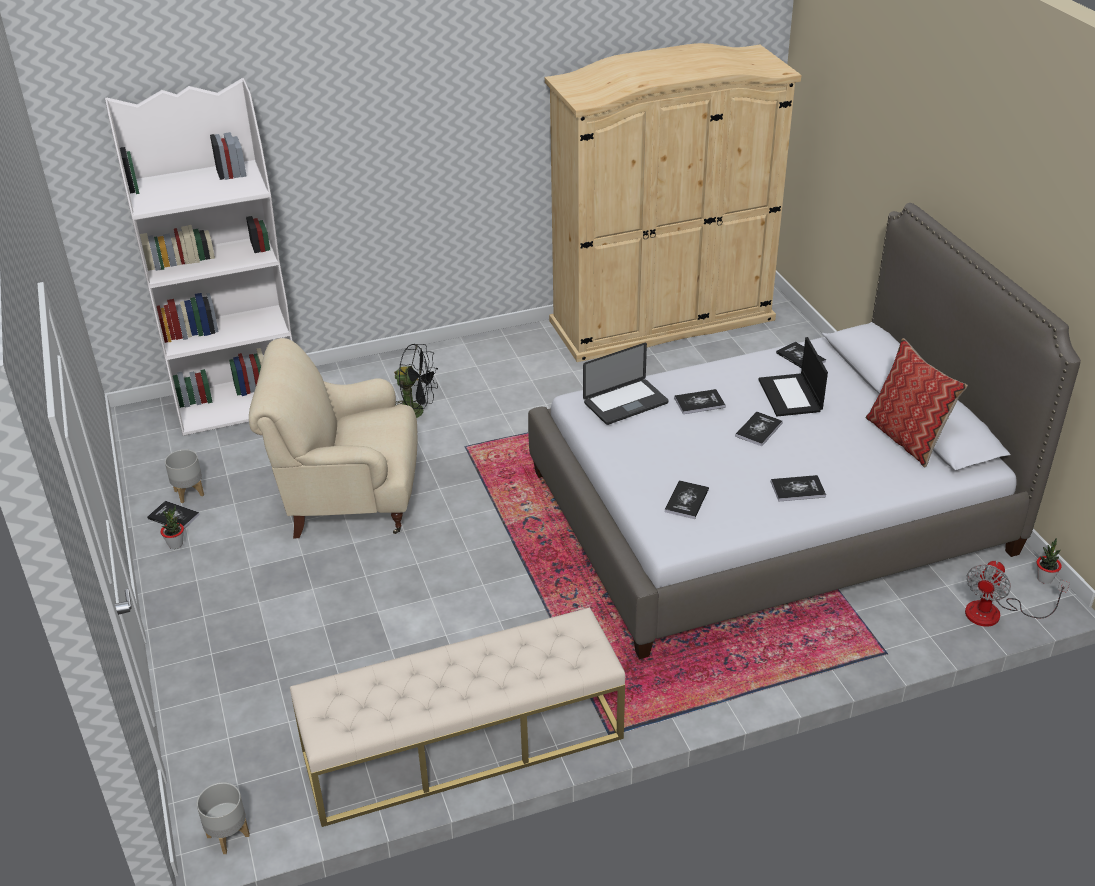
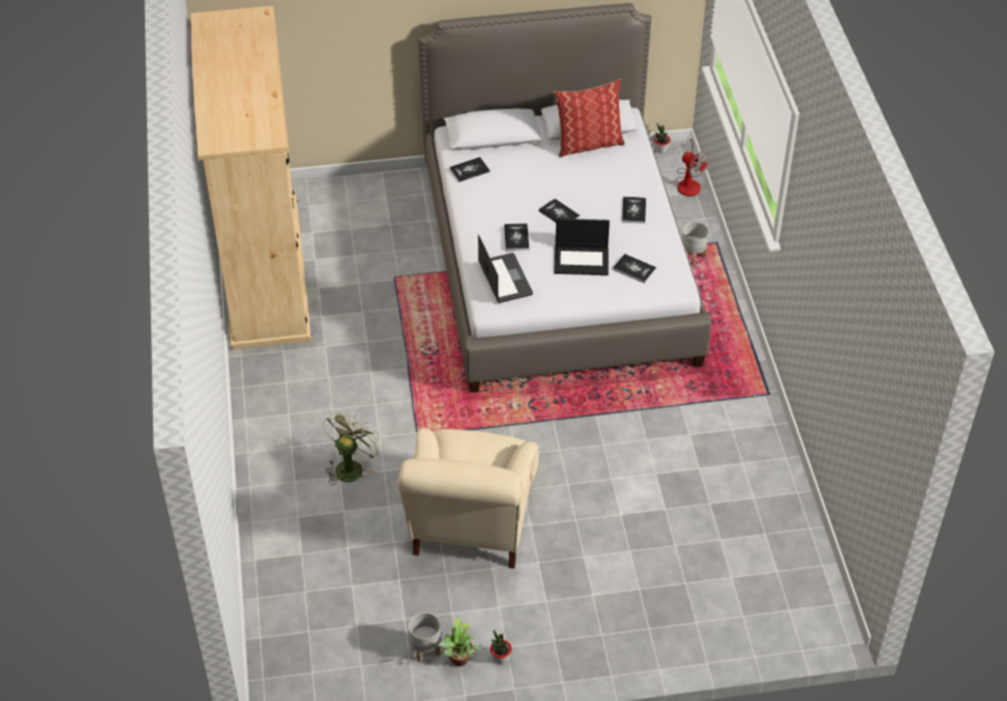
camera: 80 degrees left, 10 degrees up
white bookcase [105,78,293,436] -> none
book [147,501,199,529] -> potted plant [437,617,482,666]
grey planter [197,782,250,854] -> grey planter moved to [682,222,709,264]
beige bench [290,607,625,827] -> none
black fan [394,344,438,418] -> green fan [323,409,383,485]
laptop [758,337,828,417] -> laptop moved to [554,219,610,275]

